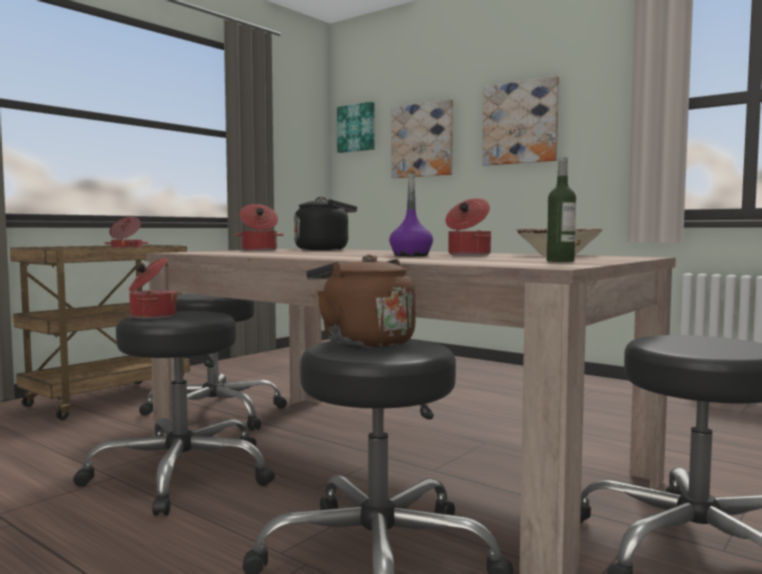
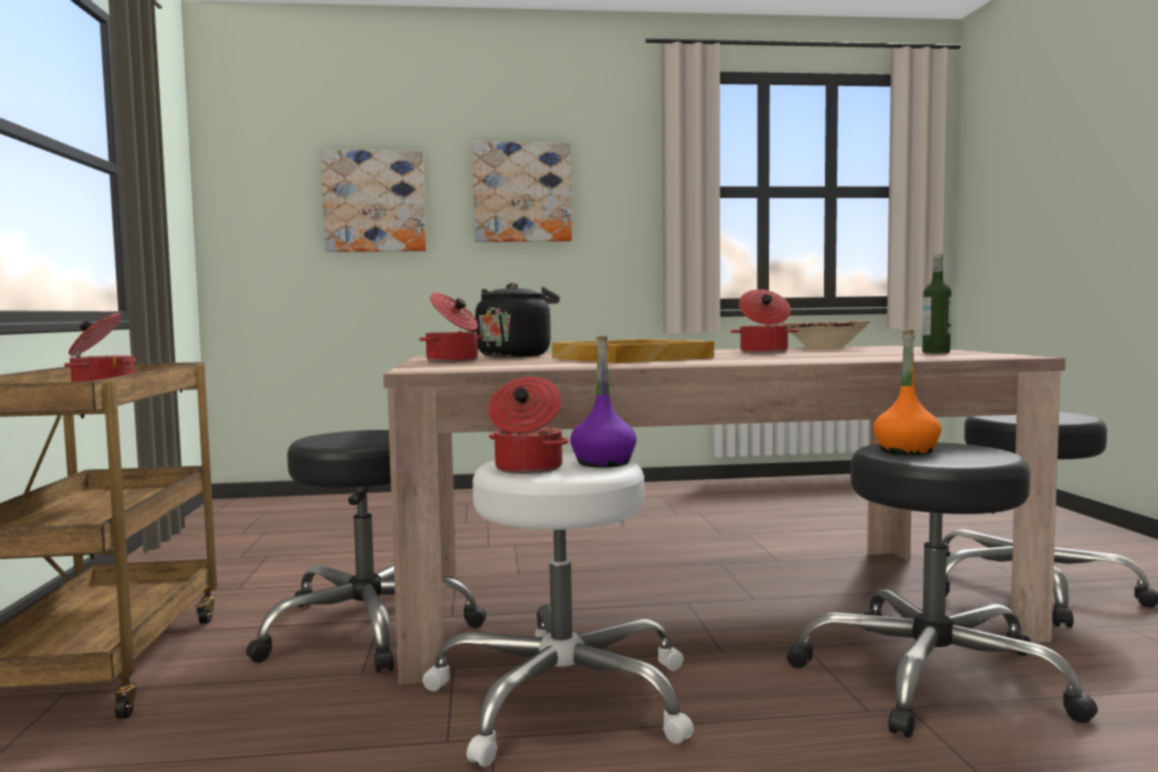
camera: 45 degrees left, 0 degrees up
black stool [73,311,275,516] -> white stool [422,452,694,767]
brown kettle [306,255,416,349] -> orange bottle [873,330,941,455]
picture [337,102,375,153] -> none
purple bottle [389,171,433,256] -> purple bottle moved to [570,336,637,467]
none -> beige tray [552,339,714,363]

